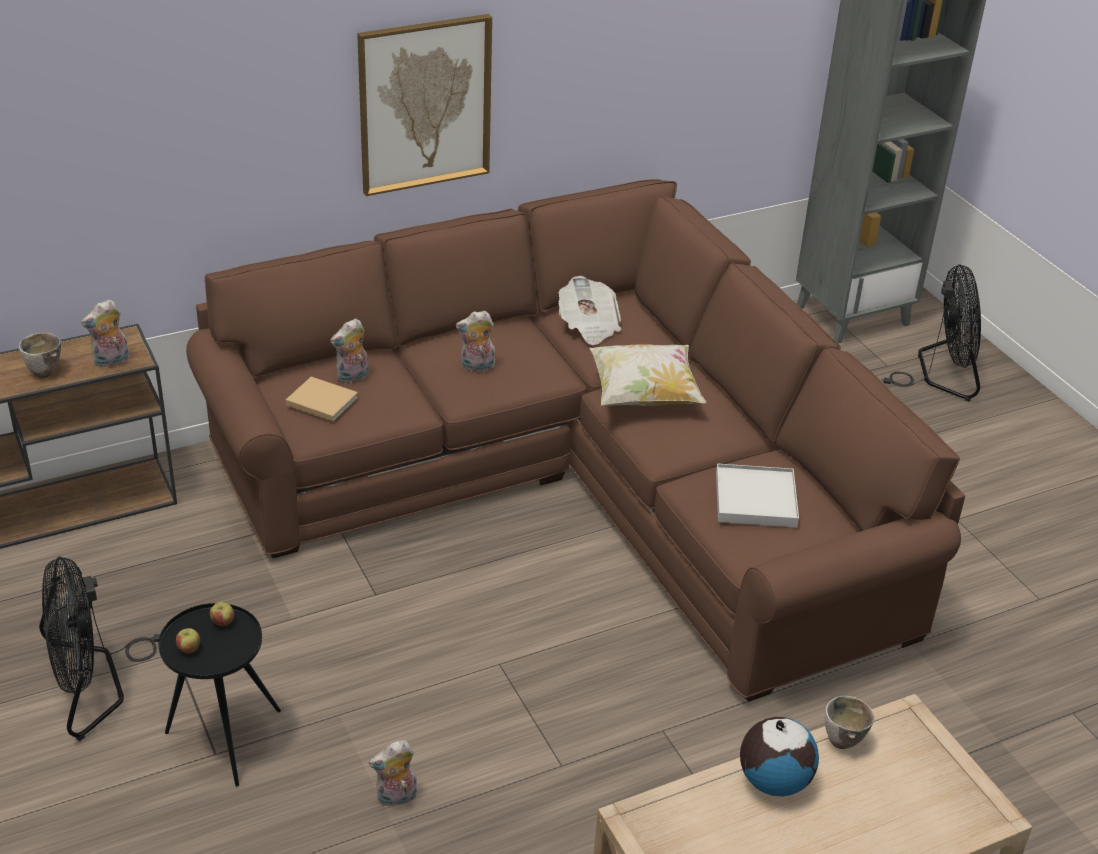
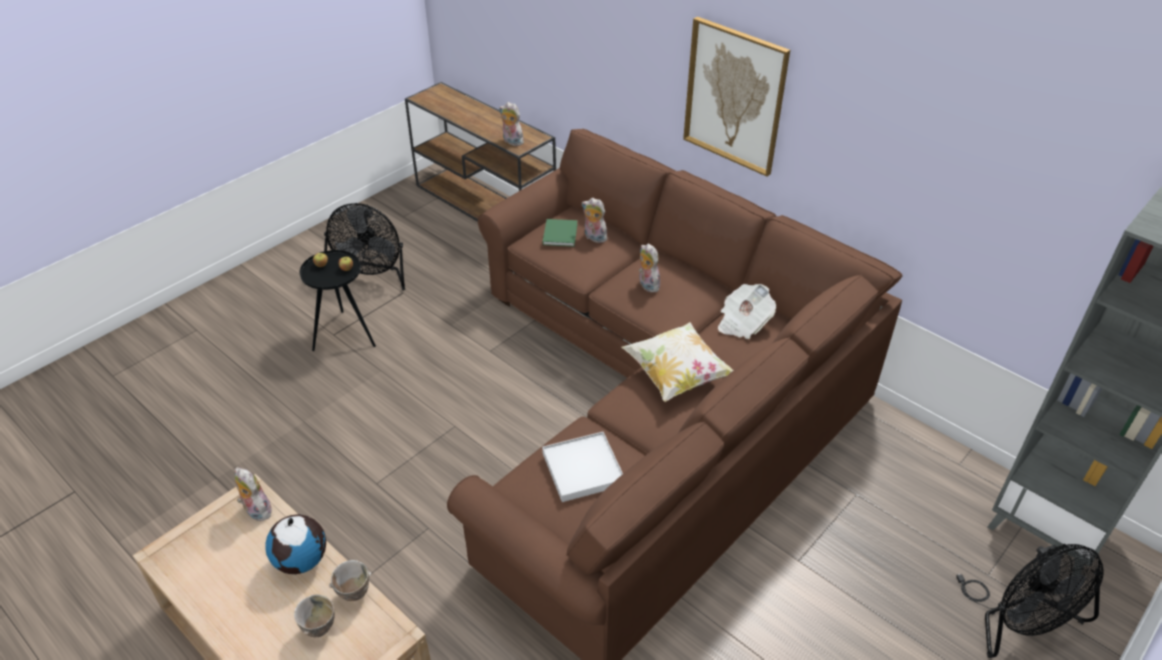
camera: 70 degrees right, 5 degrees up
bowl [19,333,61,378] -> bowl moved to [294,595,335,638]
black fan [39,556,160,741] -> black fan turned 120 degrees counterclockwise [324,203,405,290]
beige book [286,376,358,421] -> green book [543,219,578,247]
plush toy [369,740,417,807] -> plush toy moved to [235,467,272,521]

